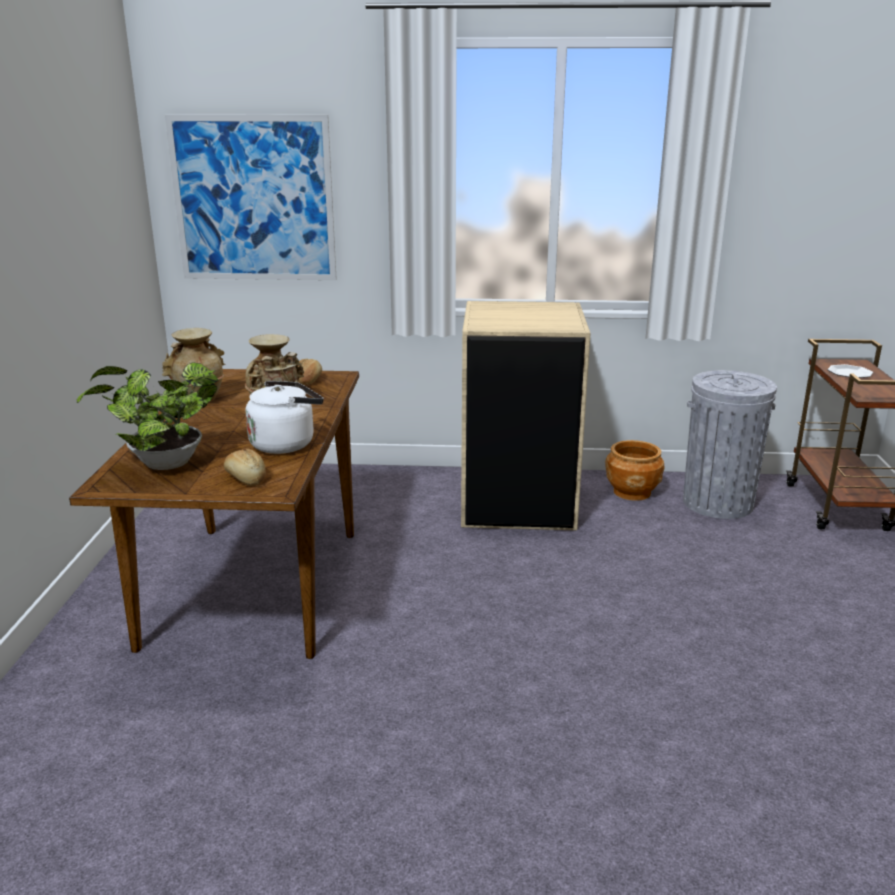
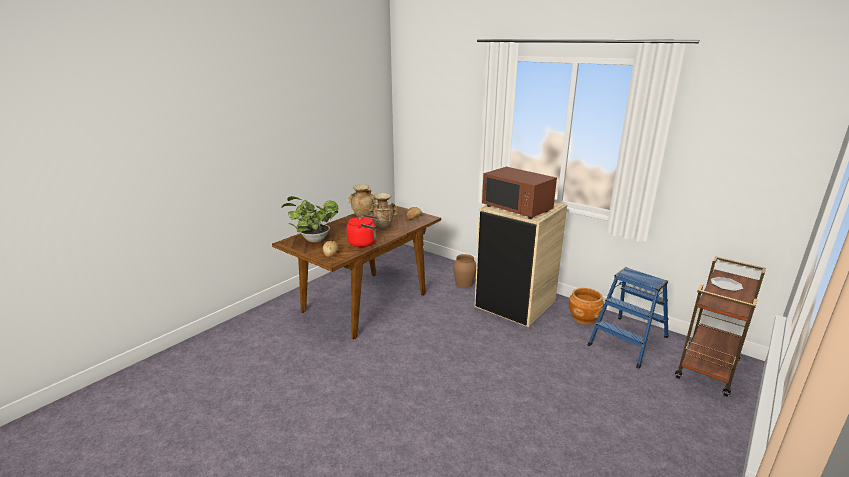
camera: 35 degrees right, 0 degrees up
picture [165,114,337,280] -> none
white kettle [245,381,323,454] -> red kettle [346,214,379,247]
grey trash can [683,370,777,519] -> blue step ladder [587,267,669,369]
none -> brown vase [453,254,476,288]
none -> brown microwave [482,167,557,219]

